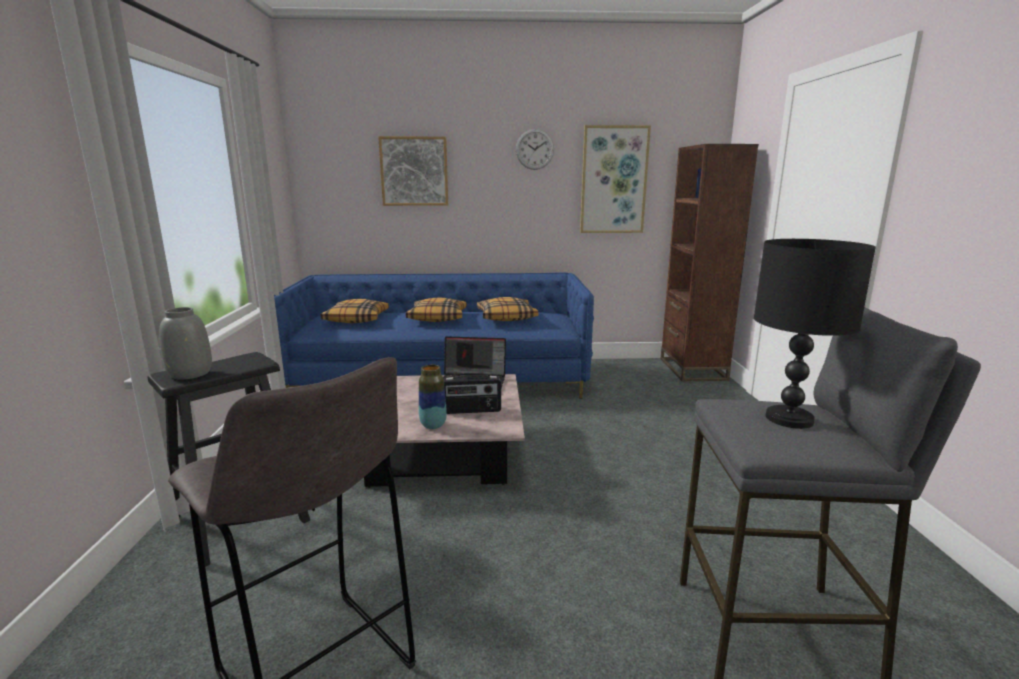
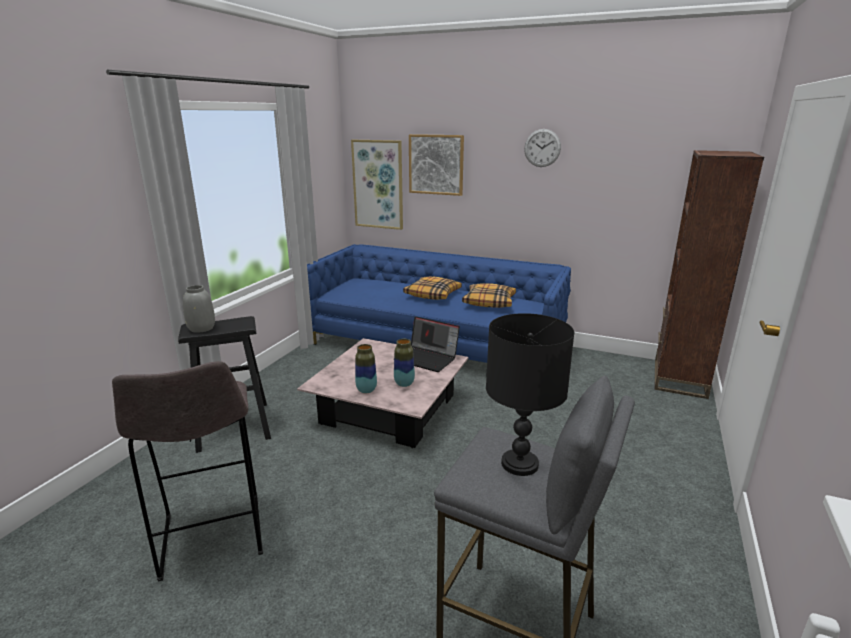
camera: 25 degrees right, 5 degrees up
pillow [321,299,389,323] -> none
radio [443,375,501,414] -> vase [394,339,415,387]
picture [580,125,651,233] -> picture moved to [351,140,403,230]

